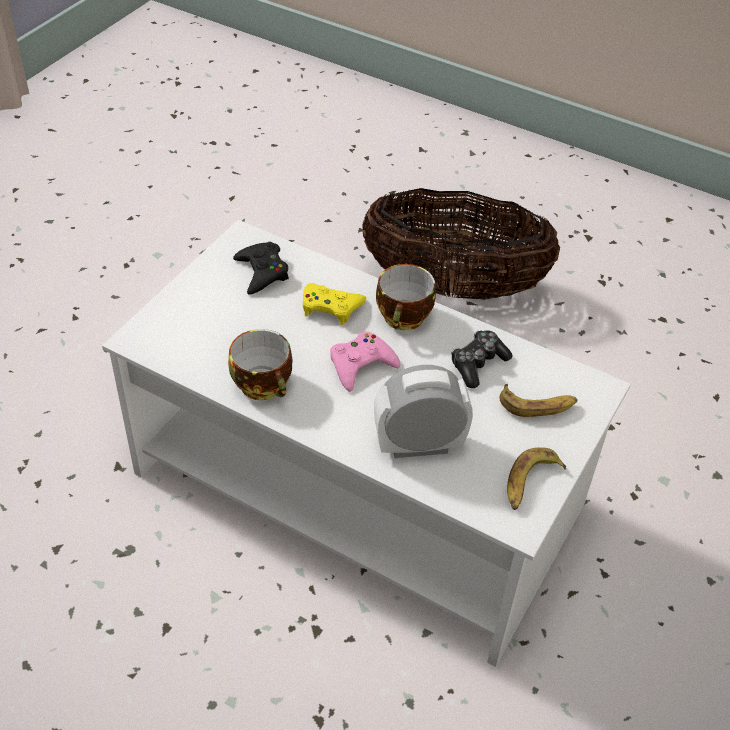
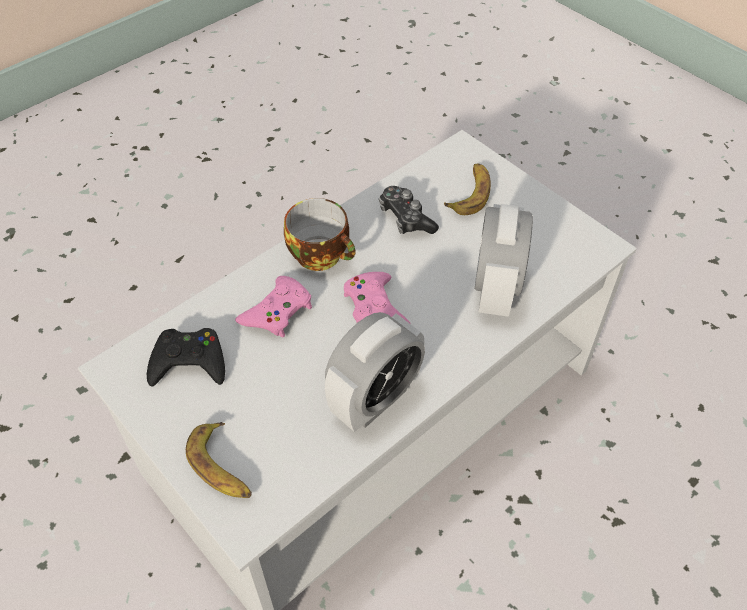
camera: 70 degrees left, 5 degrees up
cup [228,329,292,400] -> alarm clock [325,312,425,432]
yellow game controller [303,283,367,325] -> pink game controller [235,276,312,338]
basket [362,188,560,300] -> none
banana [507,448,566,510] -> banana moved to [186,422,252,498]

